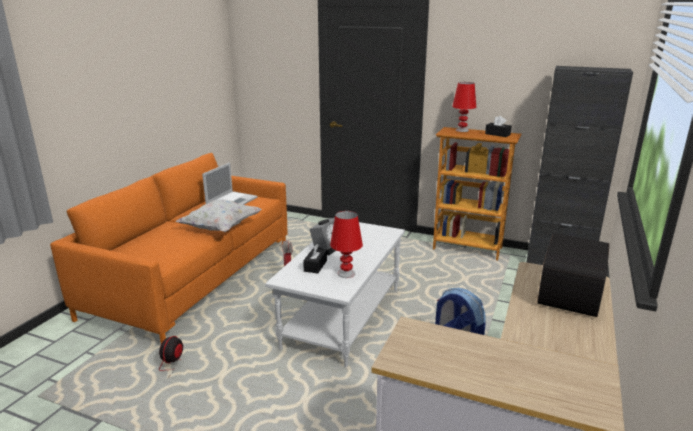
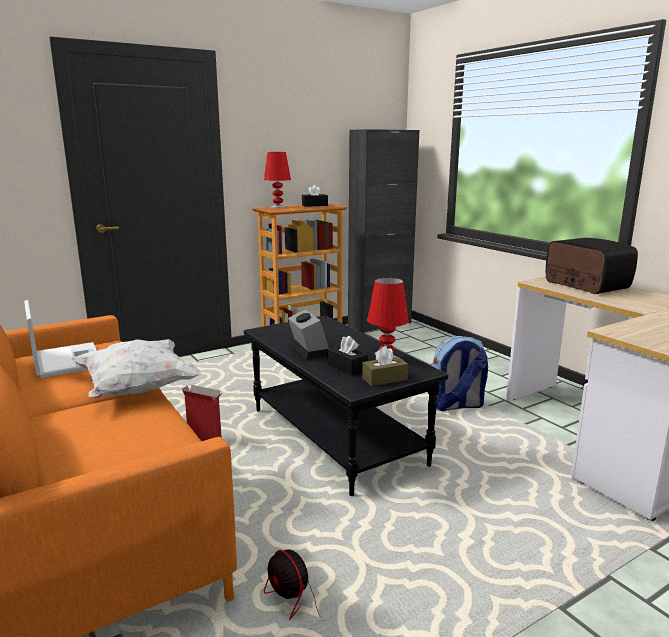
camera: 55 degrees left, 5 degrees down
white coffee table [265,222,405,367] -> black coffee table [244,315,448,496]
none -> brown tissue box [362,346,408,386]

